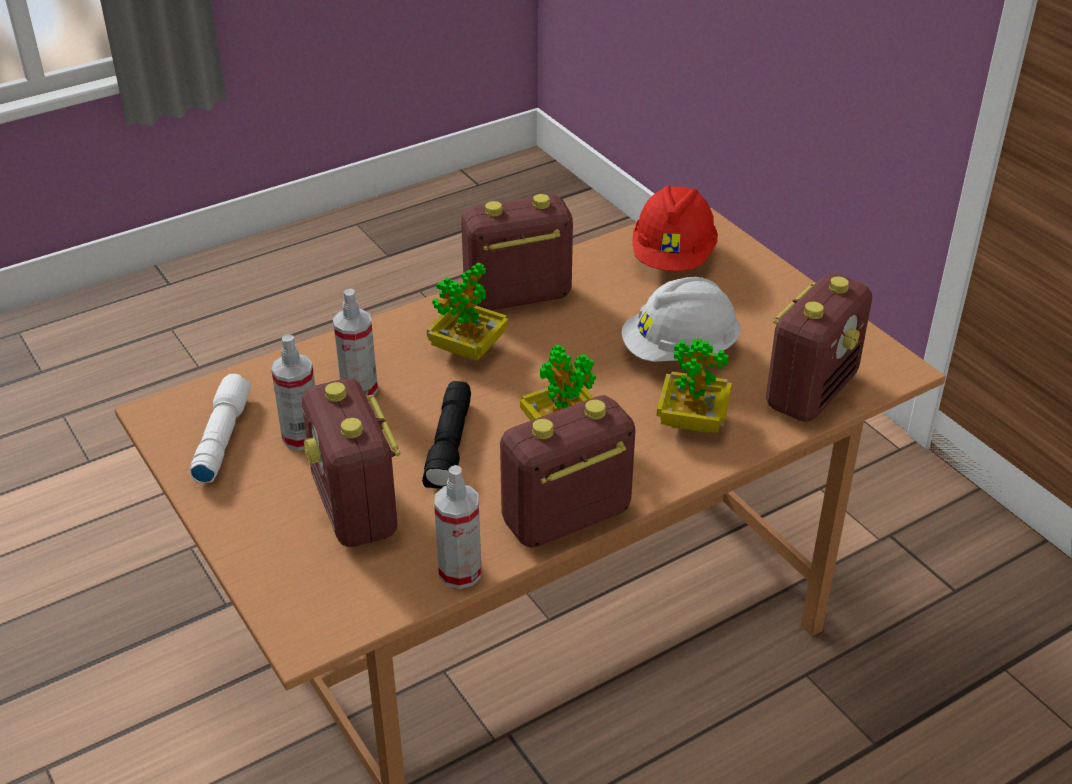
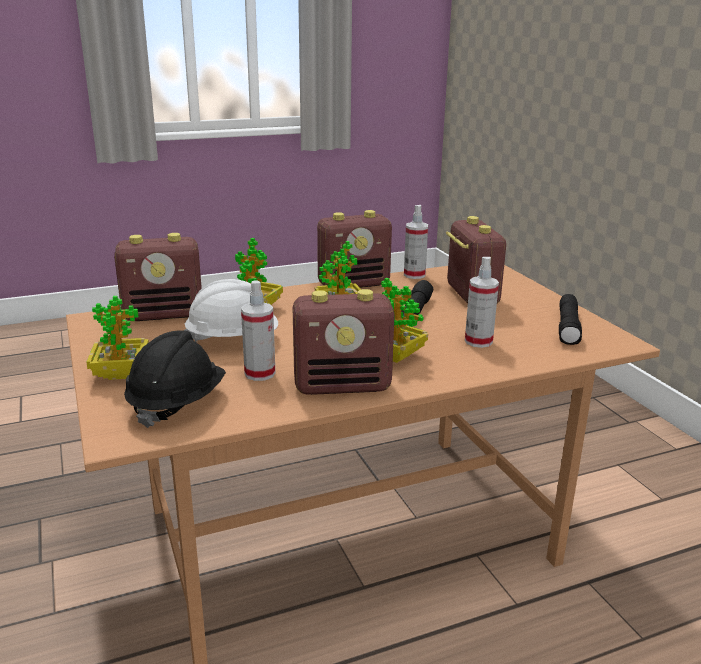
camera: 170 degrees left, 15 degrees down
white flashlight [190,374,251,483] -> black flashlight [559,294,582,345]
spray bottle [271,334,315,451] -> spray bottle moved to [241,280,275,381]
red hard hat [632,185,718,271] -> black hard hat [124,330,226,428]
radio [766,273,872,422] -> radio turned 150 degrees counterclockwise [114,233,202,321]
none -> potted plant [86,296,149,380]

